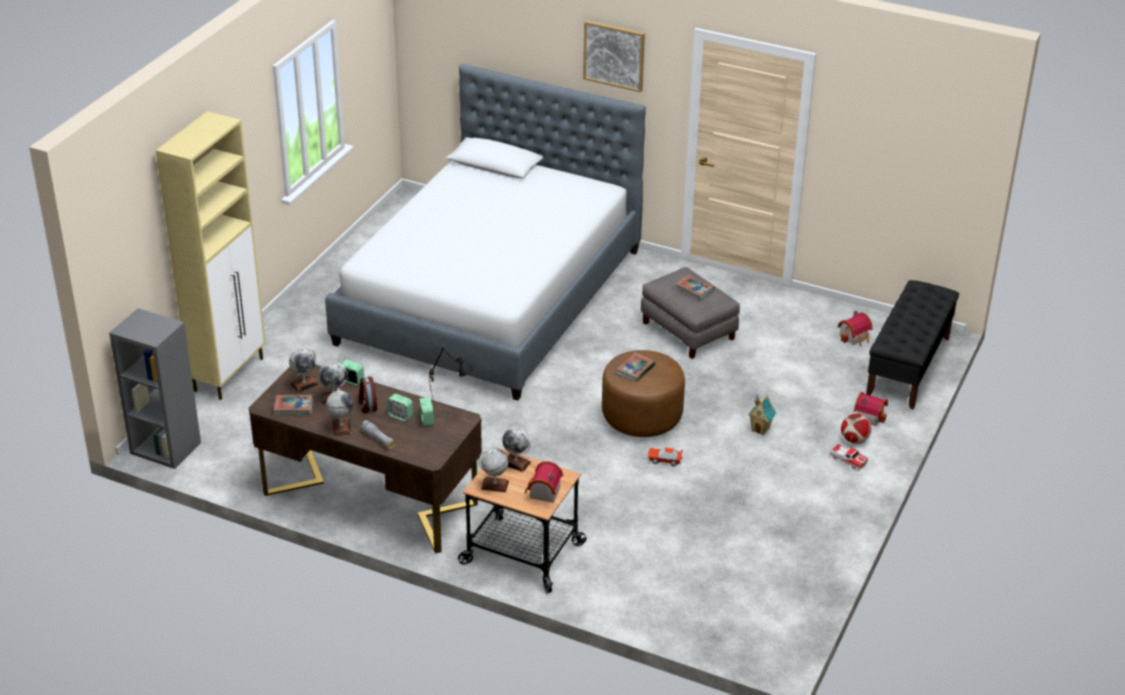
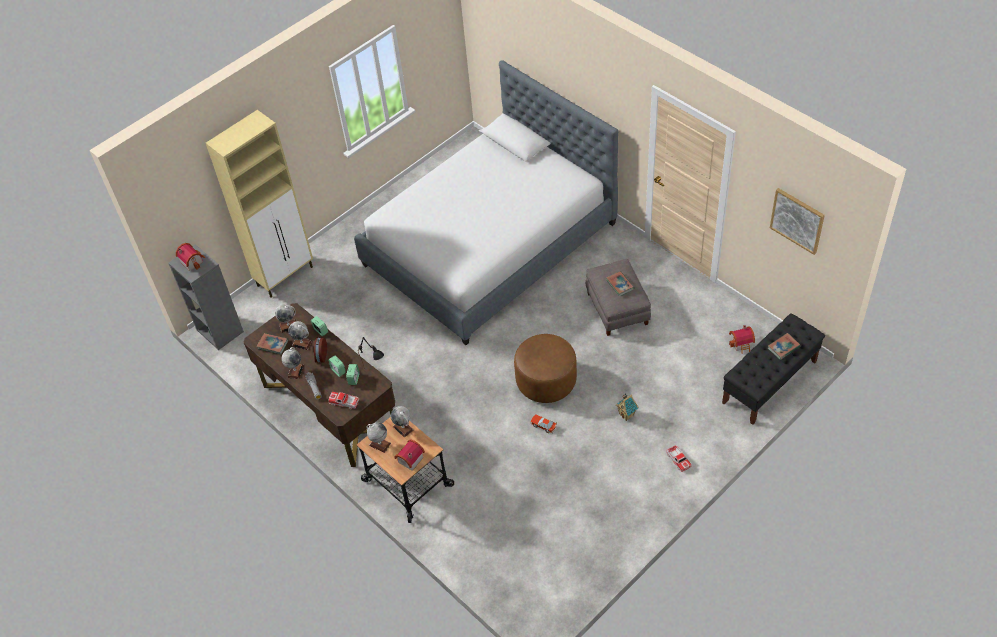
camera: 25 degrees right, 15 degrees up
picture [583,20,645,92] -> picture moved to [770,188,825,255]
book [616,352,655,382] -> book moved to [768,333,800,360]
football [841,414,871,444] -> none
toy house [854,392,888,426] -> toy house moved to [176,243,205,271]
none -> toy car [328,392,359,409]

